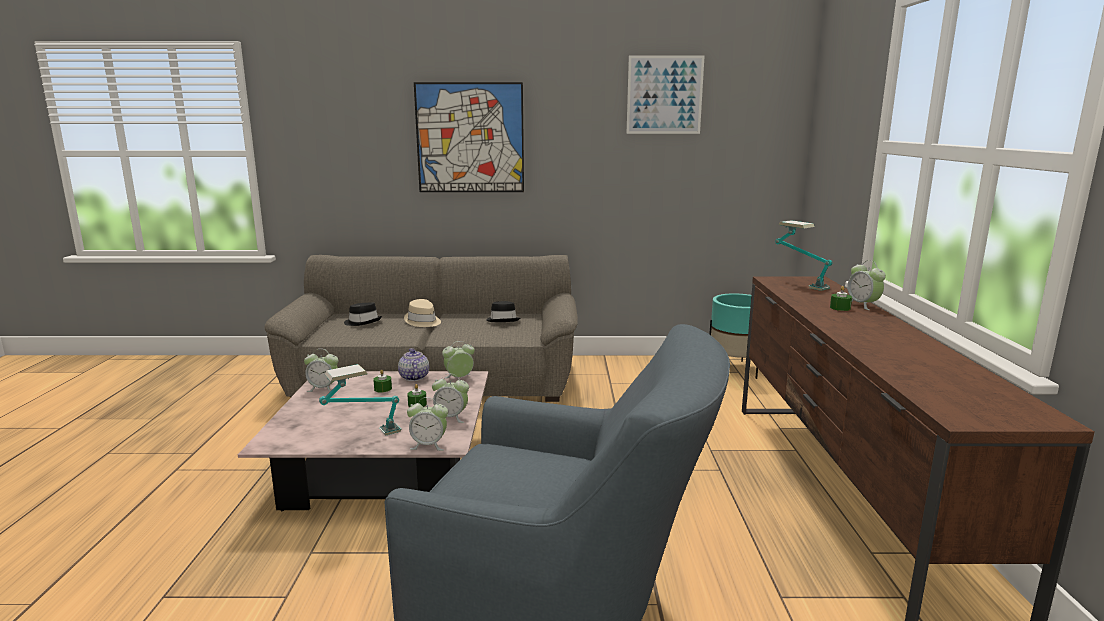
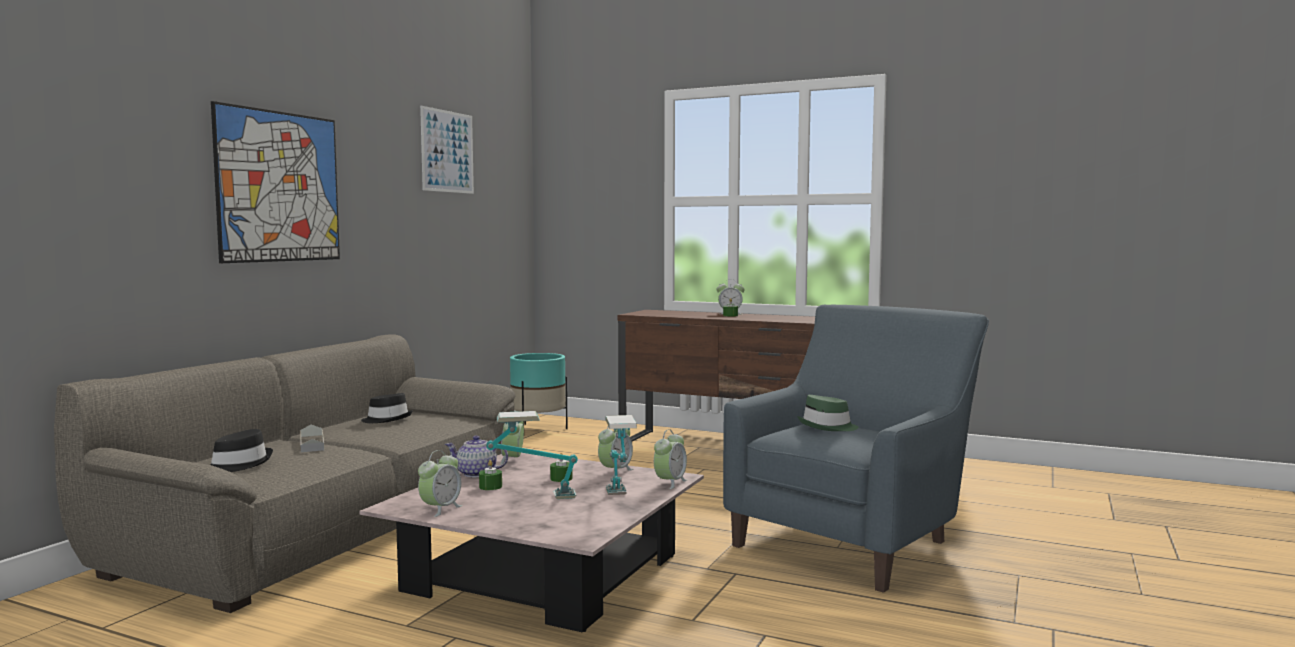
camera: 65 degrees left, 10 degrees down
beige hat [404,299,441,327] -> grey tray [300,425,325,452]
table lamp [775,220,832,291] -> table lamp moved to [486,411,578,499]
none -> green hat [797,395,858,431]

